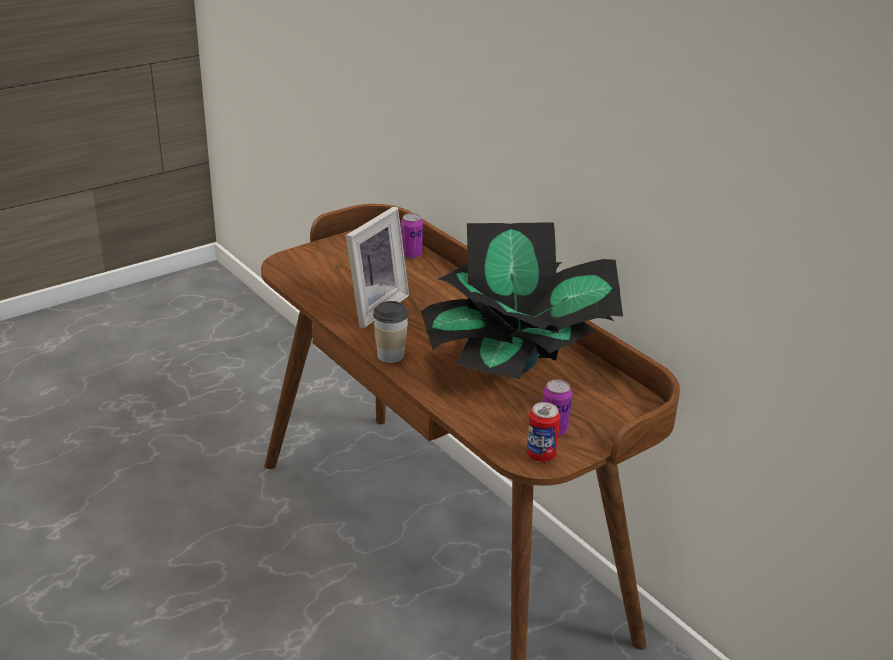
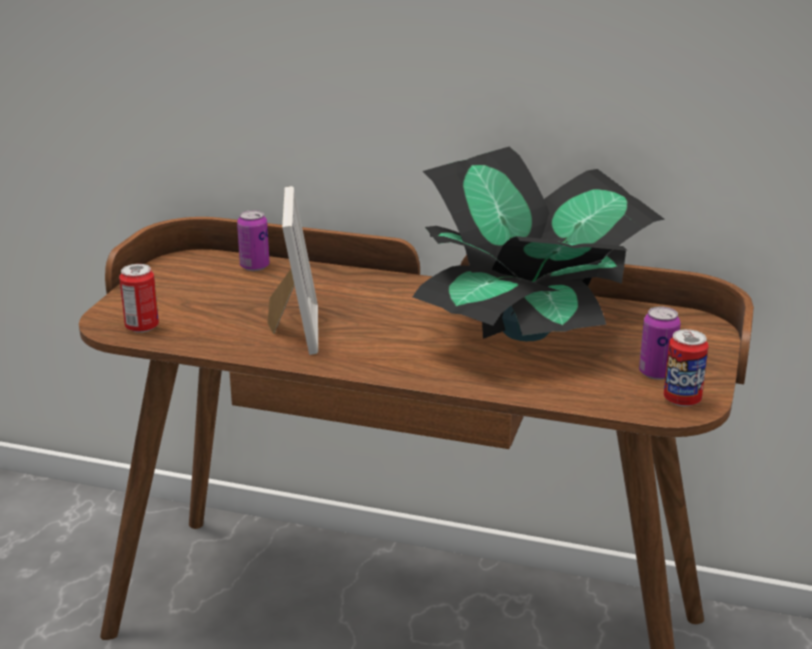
camera: 35 degrees left, 5 degrees down
cup [373,301,409,363] -> none
none -> can [119,264,159,333]

